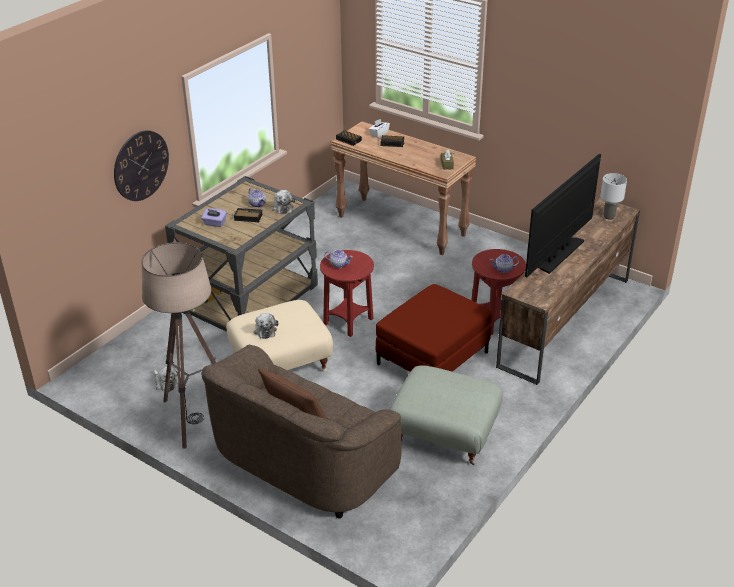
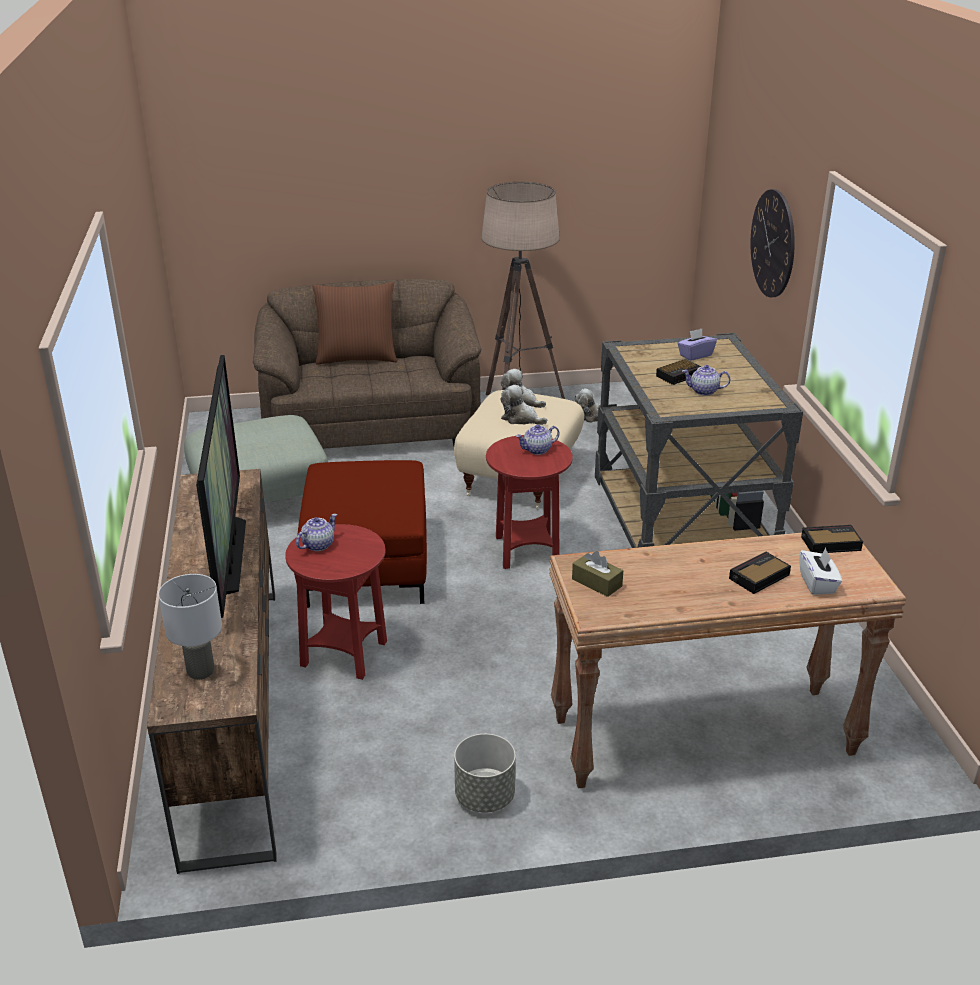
camera: 135 degrees right, 5 degrees down
plush toy [272,190,295,214] -> plush toy moved to [501,385,547,425]
none -> grey planter [454,734,516,813]

